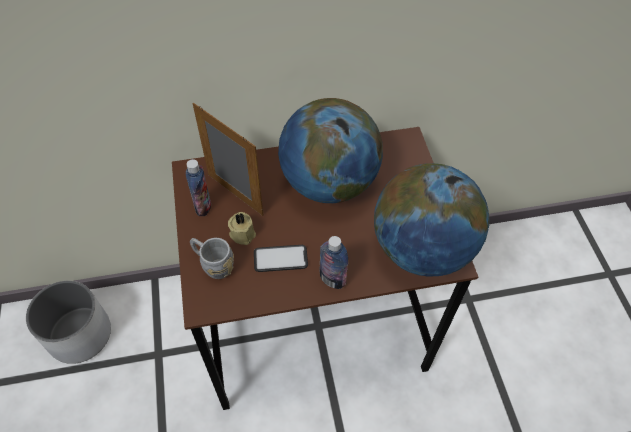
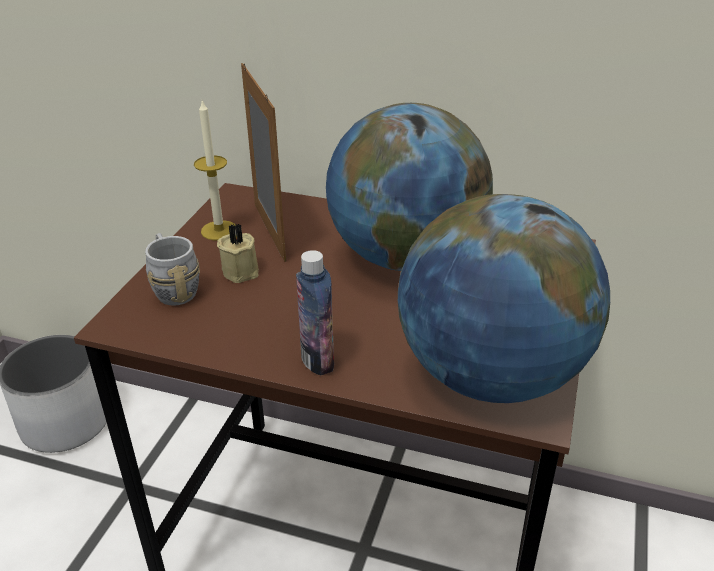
camera: 30 degrees right, 20 degrees down
bottle [186,159,211,216] -> candle [194,101,236,241]
phone [254,245,308,272] -> none

